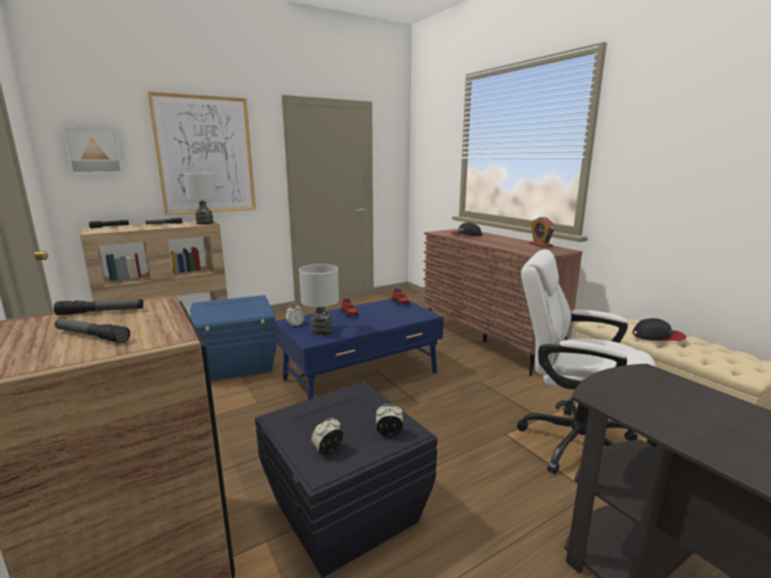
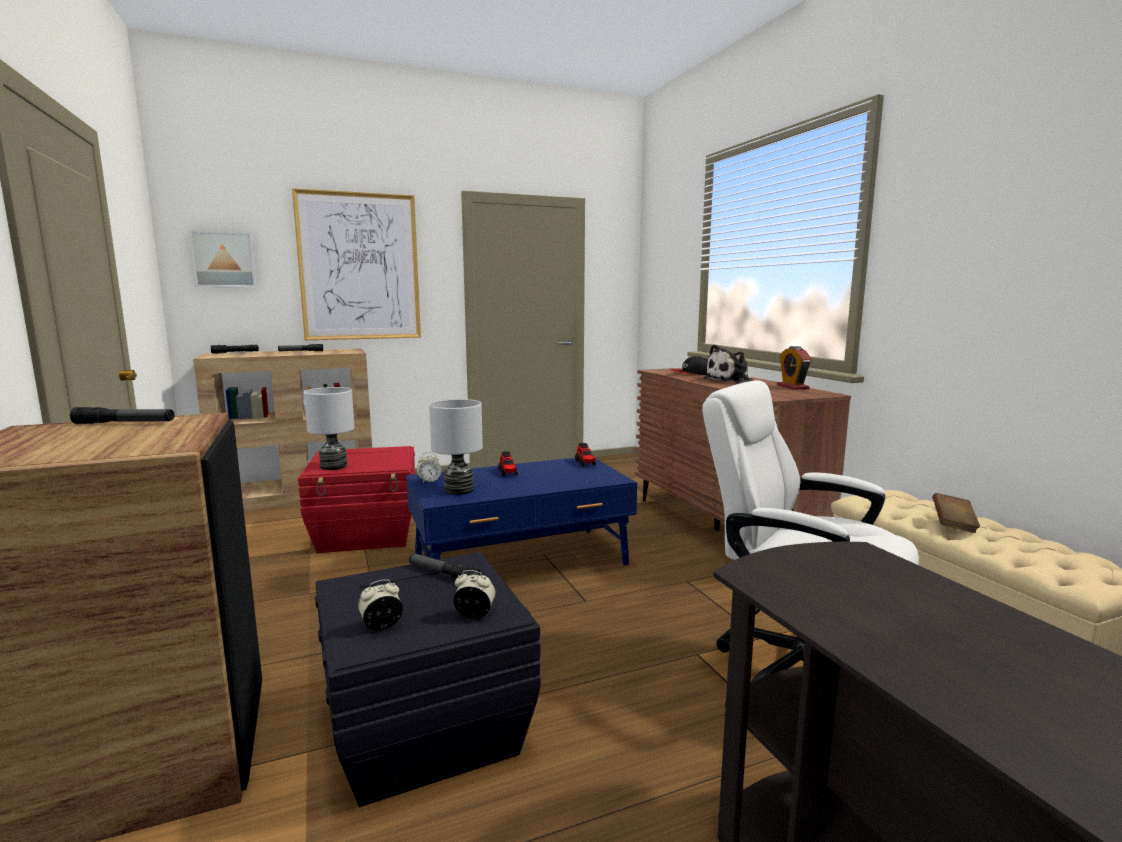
camera: 10 degrees right, 5 degrees down
flashlight [55,318,130,343] -> flashlight moved to [409,553,481,579]
grey table lamp [184,173,217,224] -> grey table lamp moved to [304,387,355,470]
blue storage box [190,295,277,381] -> red storage box [298,446,416,553]
cap [632,318,687,341] -> brown book [932,493,980,533]
none -> plush toy [704,345,753,383]

